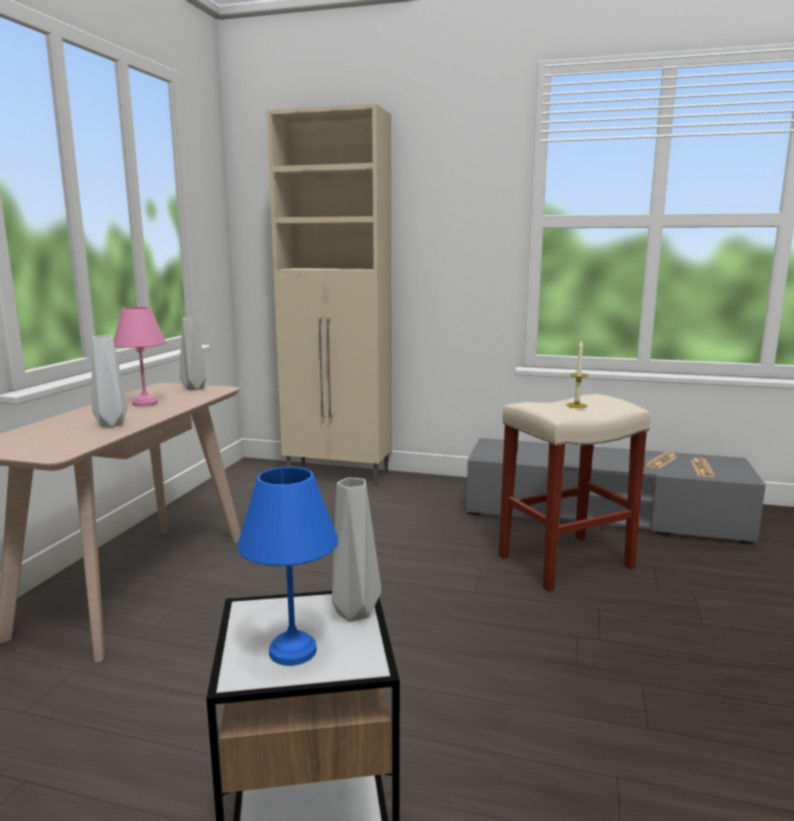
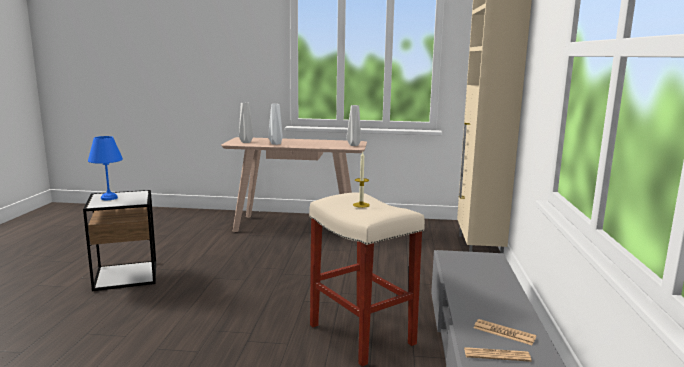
camera: 80 degrees right, 0 degrees up
pink table lamp [114,307,166,407] -> none
grey vase [332,477,381,622] -> grey vase moved to [239,103,254,143]

